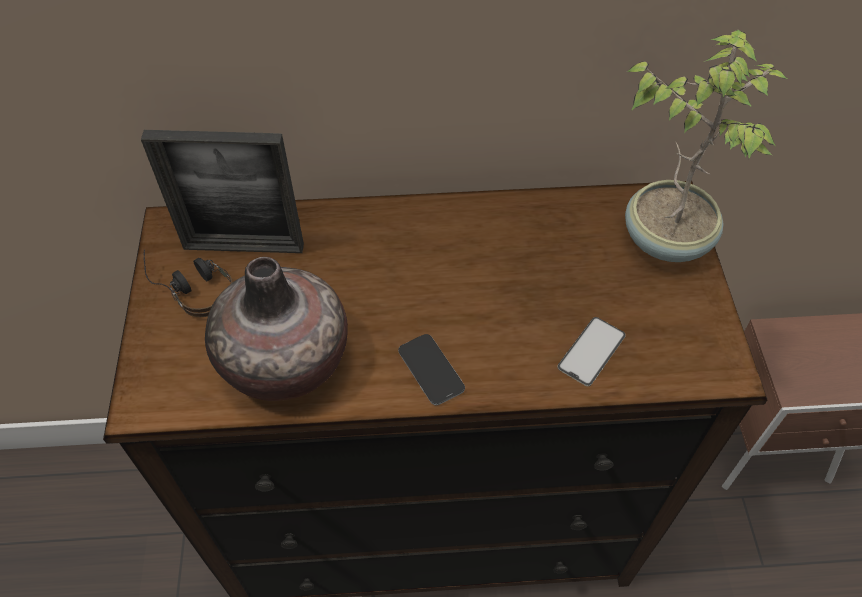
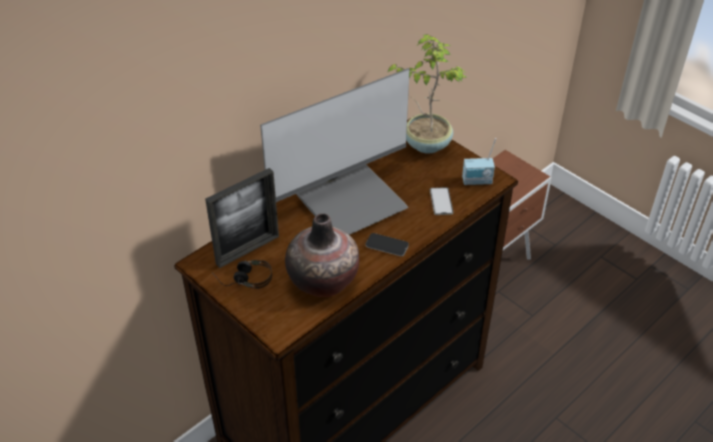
camera: 40 degrees left, 10 degrees down
none -> monitor [260,68,410,235]
none -> radio [462,138,496,185]

